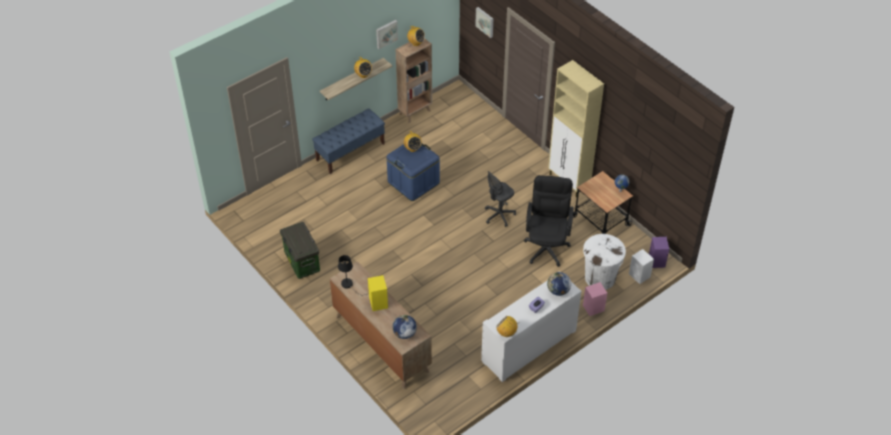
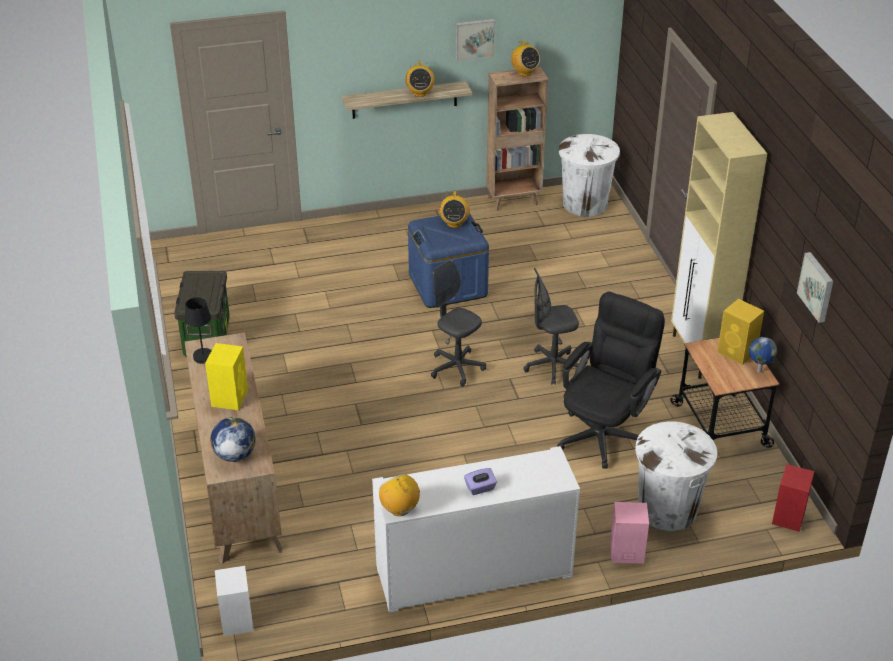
camera: 25 degrees right, 10 degrees down
blue bench [312,108,385,174] -> none
picture [475,7,493,38] -> picture moved to [797,252,833,323]
globe [547,272,571,296] -> none
white speaker [629,249,654,284] -> white speaker moved to [215,566,254,636]
purple speaker [649,237,669,268] -> red speaker [772,464,814,532]
none -> grey office chair [431,259,486,387]
none -> white trash can [559,134,620,217]
none -> yellow speaker [717,299,764,365]

